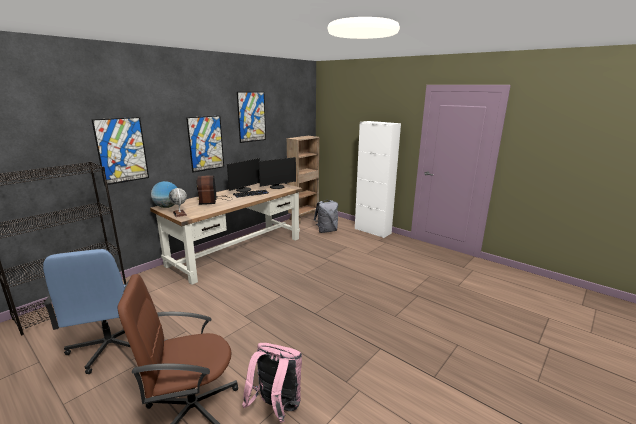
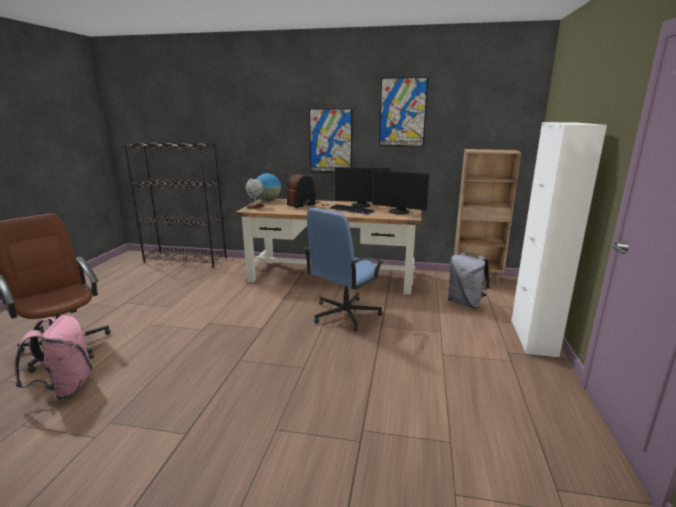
camera: 60 degrees right, 0 degrees up
blue office chair [43,249,130,374] -> blue office chair moved to [304,208,383,331]
picture [92,117,149,185] -> none

